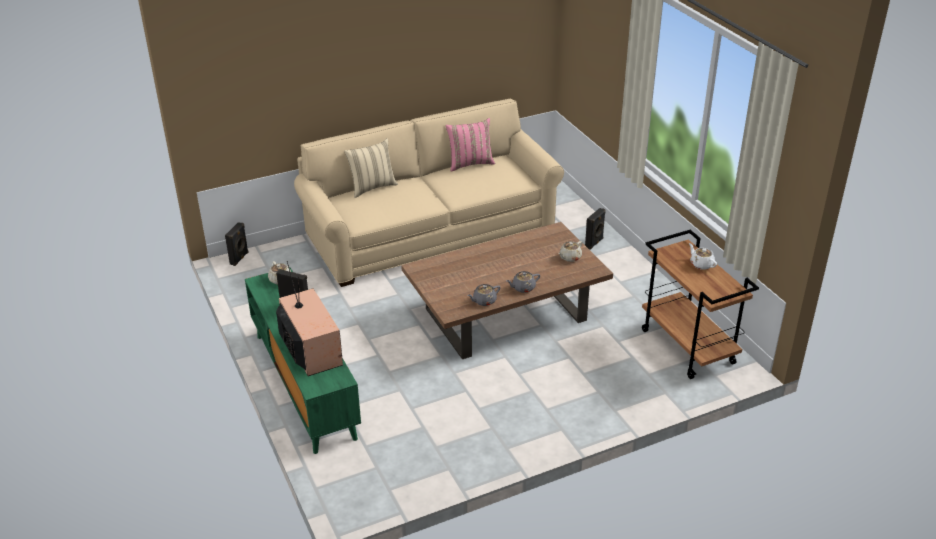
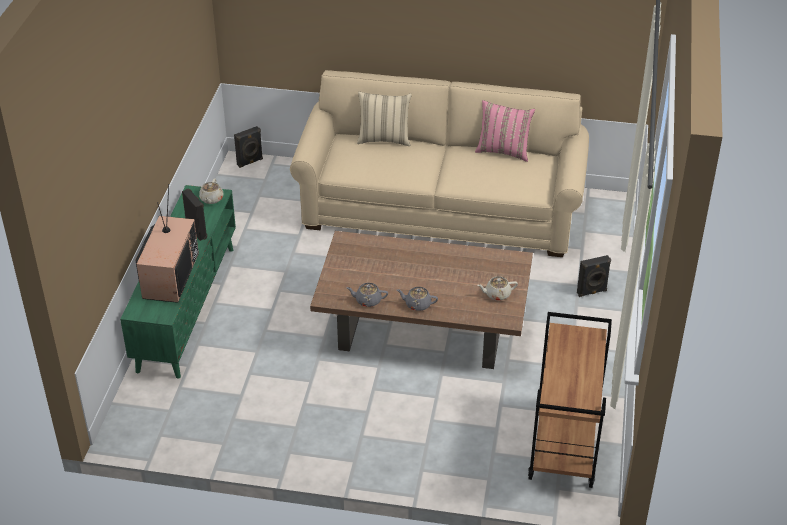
camera: 35 degrees right, 5 degrees up
white teapot [689,243,717,270] -> none

